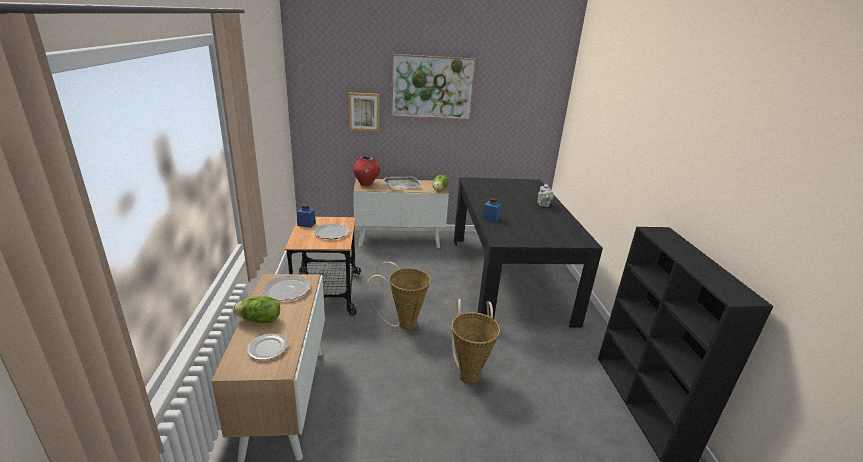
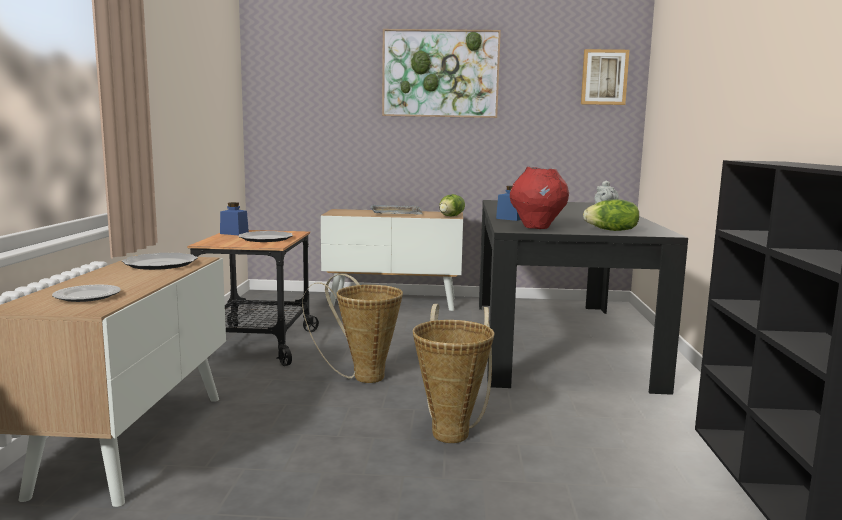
camera: 10 degrees right, 15 degrees down
lettuce [233,296,280,323] -> lettuce moved to [583,199,639,231]
picture [349,93,379,131] -> picture moved to [581,49,629,105]
red vase [353,156,380,186] -> red vase moved to [510,167,569,229]

